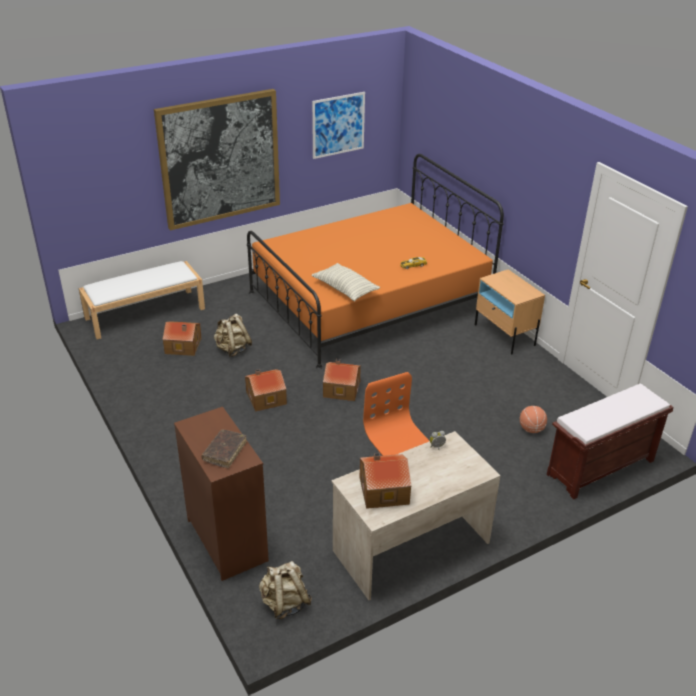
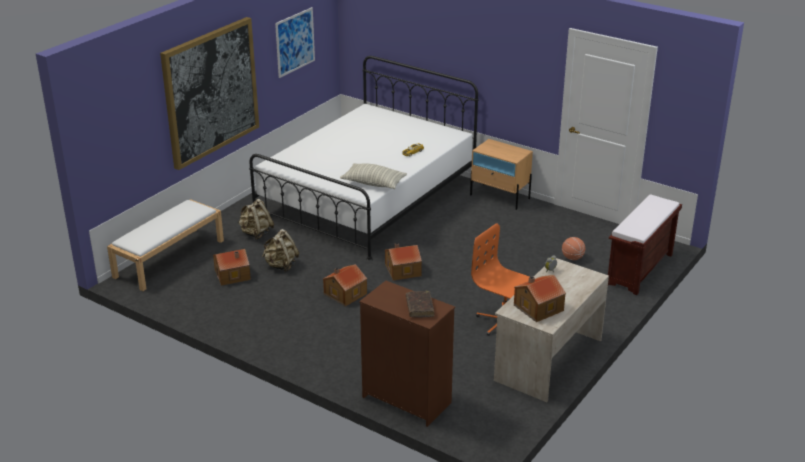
camera: 25 degrees left, 5 degrees down
orange bed [247,154,504,369] -> white bed [249,56,479,261]
beige backpack [259,561,312,619] -> beige backpack moved to [238,199,274,239]

